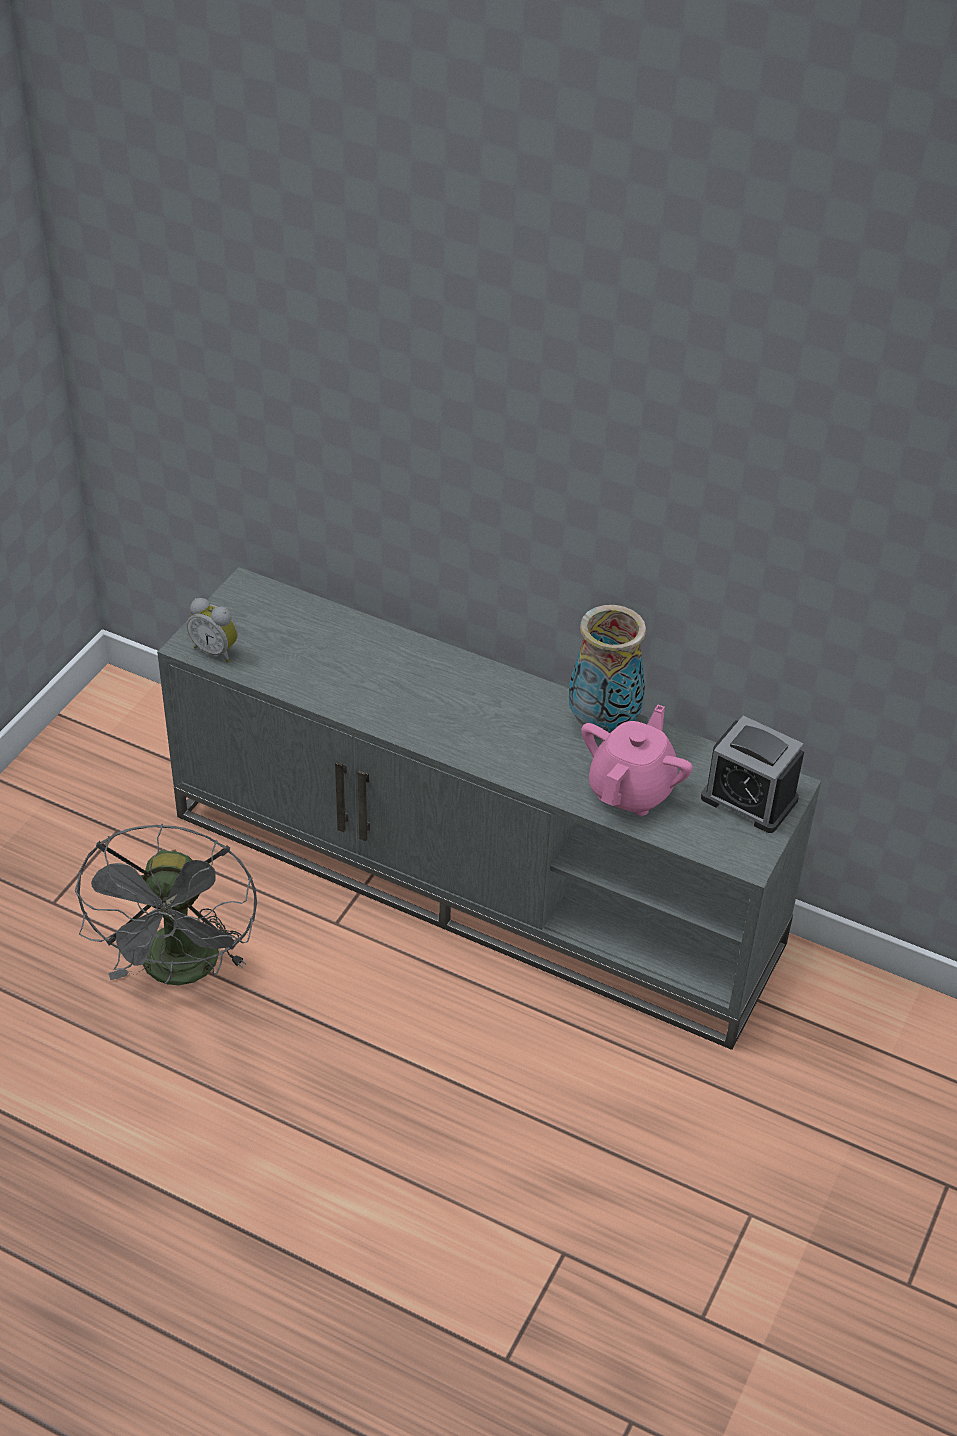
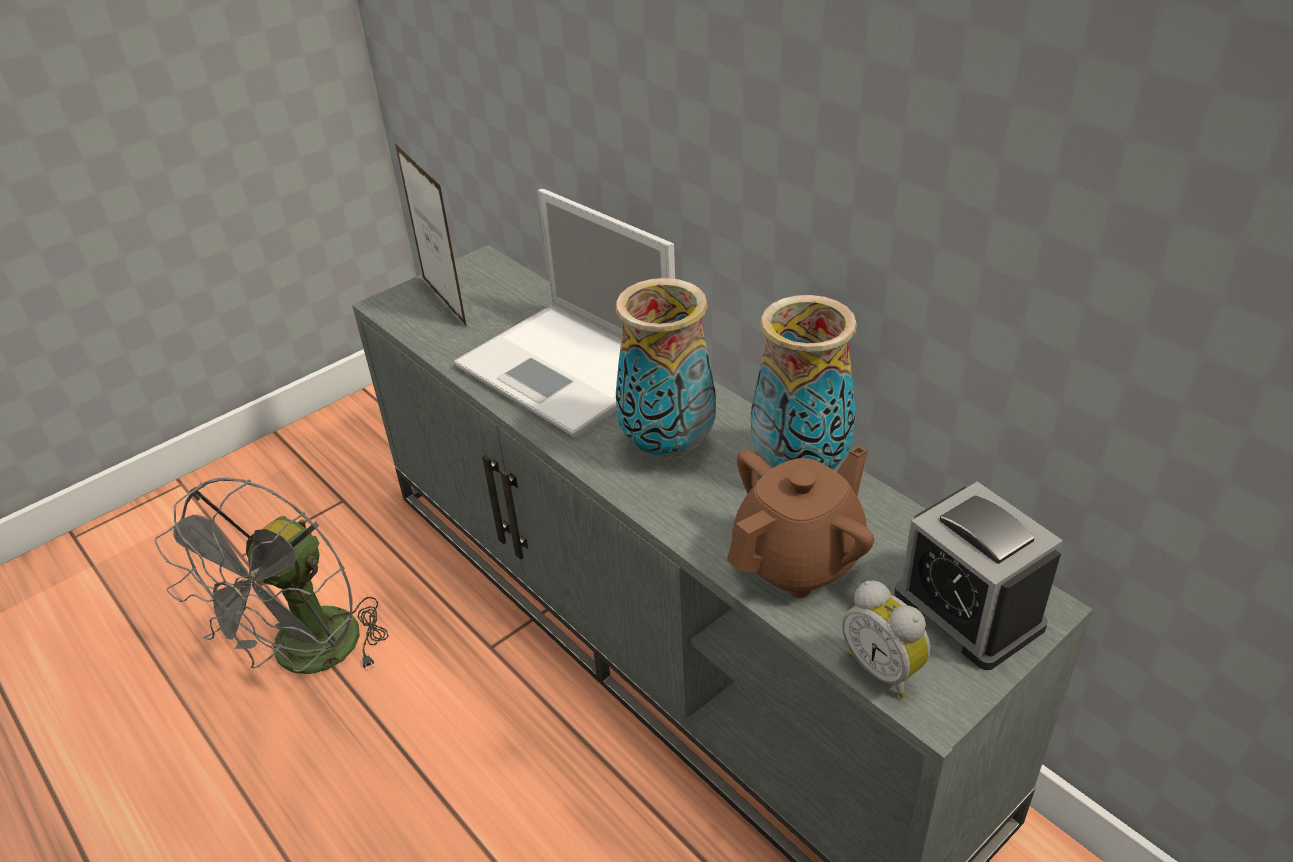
camera: 25 degrees right, 5 degrees down
alarm clock [187,598,238,663] -> alarm clock moved to [842,581,930,698]
pink teapot [582,705,693,816] -> brown teapot [727,445,874,598]
none -> picture frame [395,143,467,326]
none -> laptop [454,189,675,438]
none -> vase [616,278,716,459]

